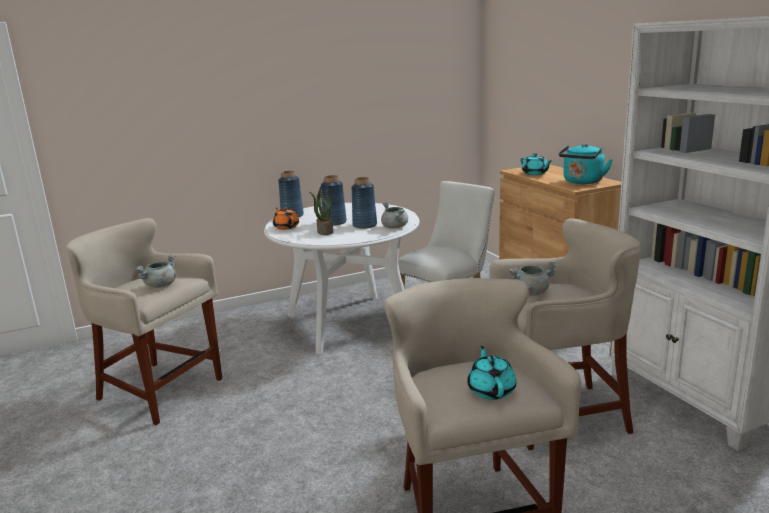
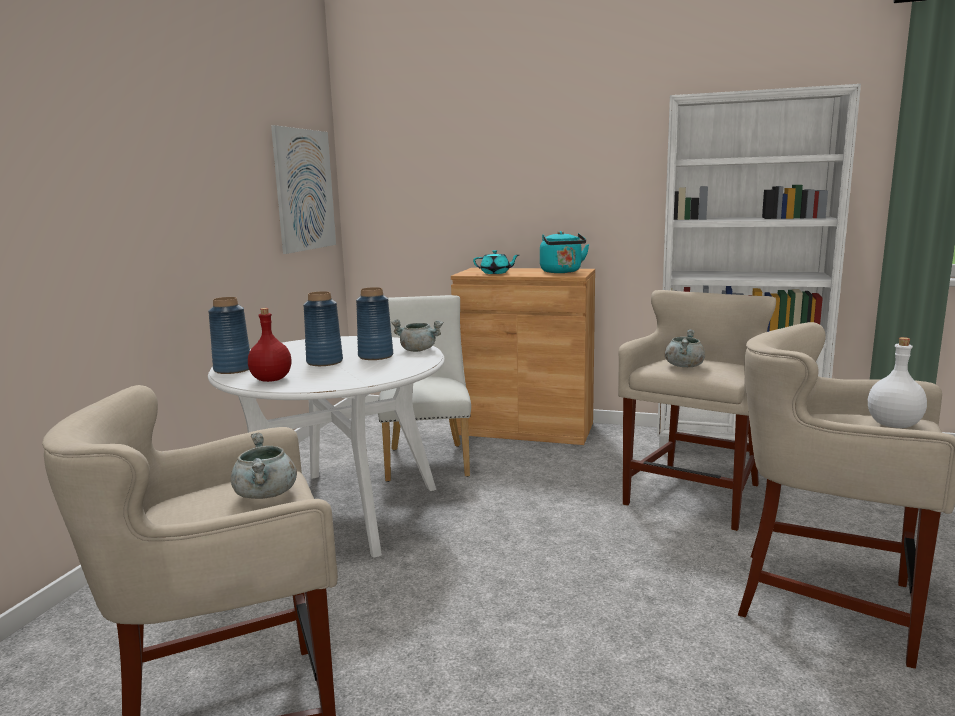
camera: 50 degrees left, 5 degrees down
orange teapot [273,207,299,230] -> red bottle [248,308,292,382]
potted plant [309,187,333,235] -> none
turquoise teapot [467,346,516,400] -> white bottle [868,337,927,428]
none -> picture [271,125,336,254]

